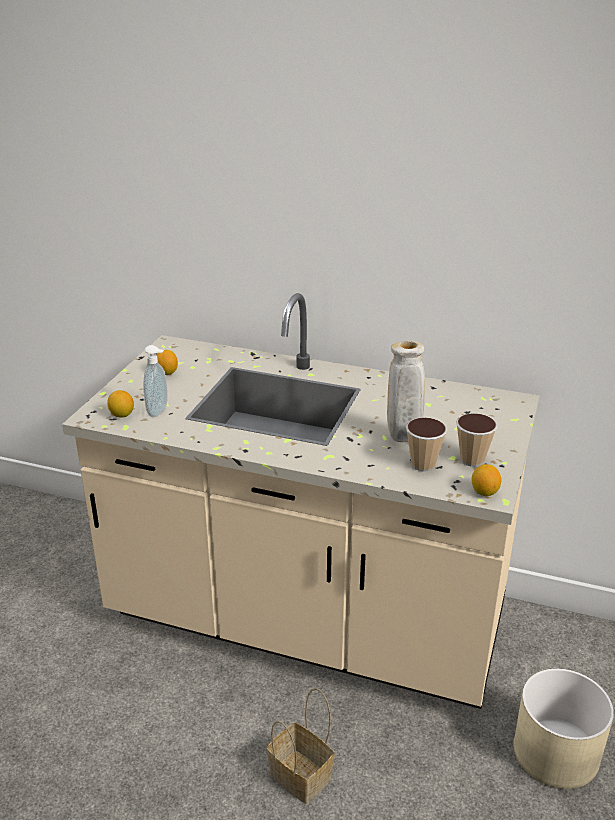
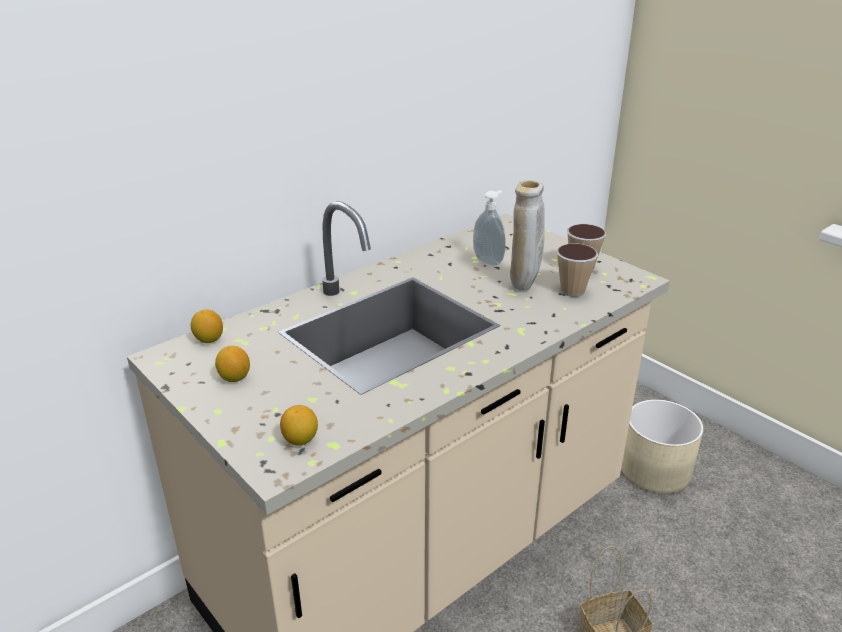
camera: 60 degrees left, 0 degrees up
soap dispenser [143,345,168,417] -> soap dispenser moved to [473,191,506,266]
lemon [472,464,501,496] -> lemon moved to [191,309,223,343]

